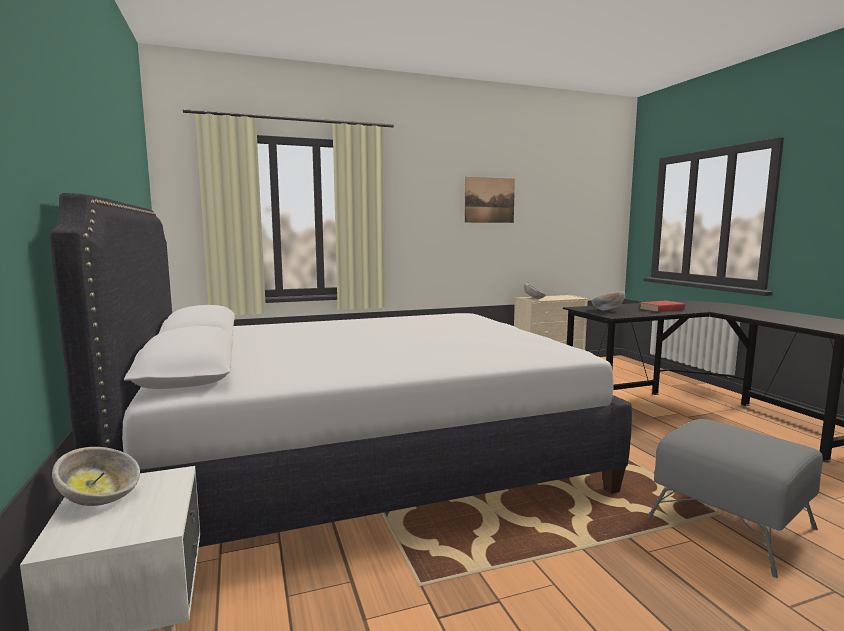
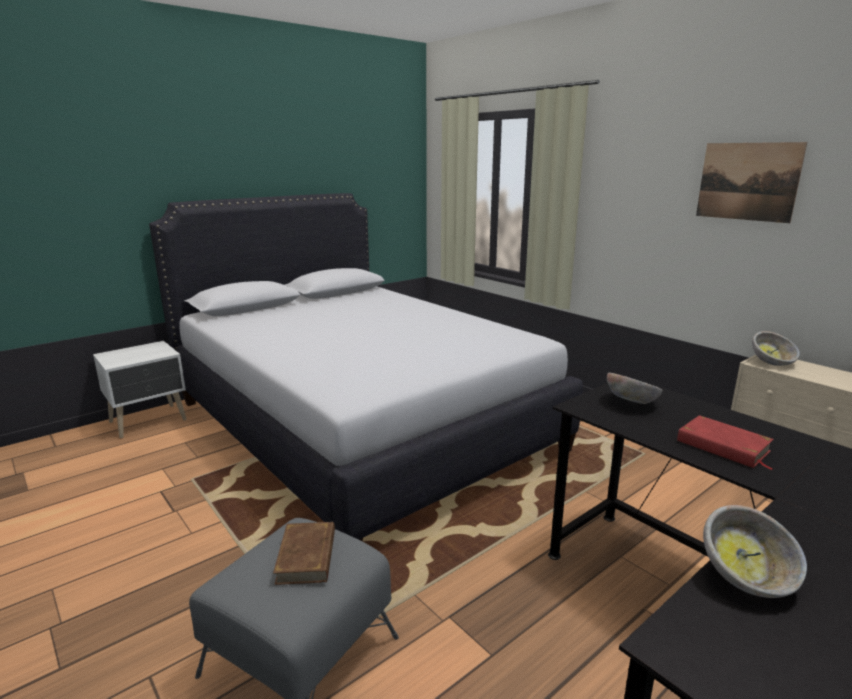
camera: 70 degrees right, 10 degrees up
bowl [52,447,140,506] -> bowl moved to [703,505,807,598]
none -> brown book [273,522,335,585]

